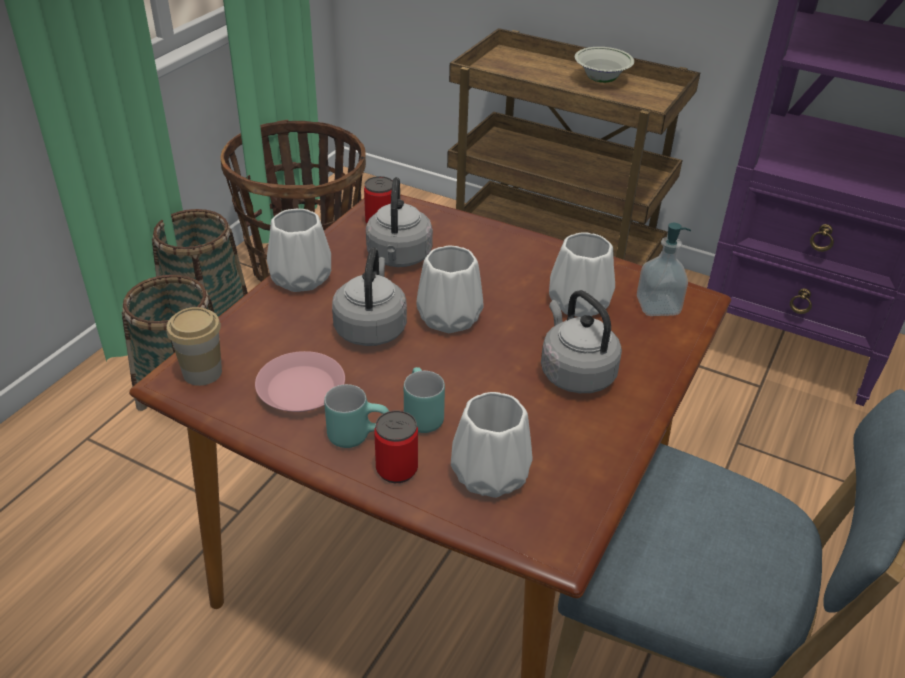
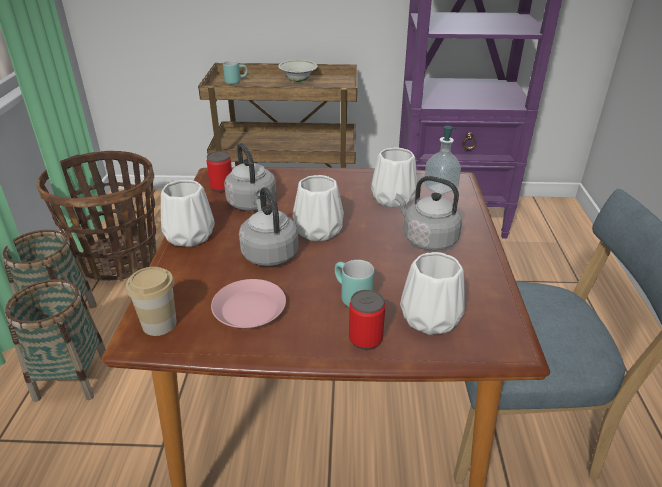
camera: 25 degrees left, 5 degrees down
turquoise mug [324,384,389,448] -> turquoise mug moved to [223,61,248,84]

